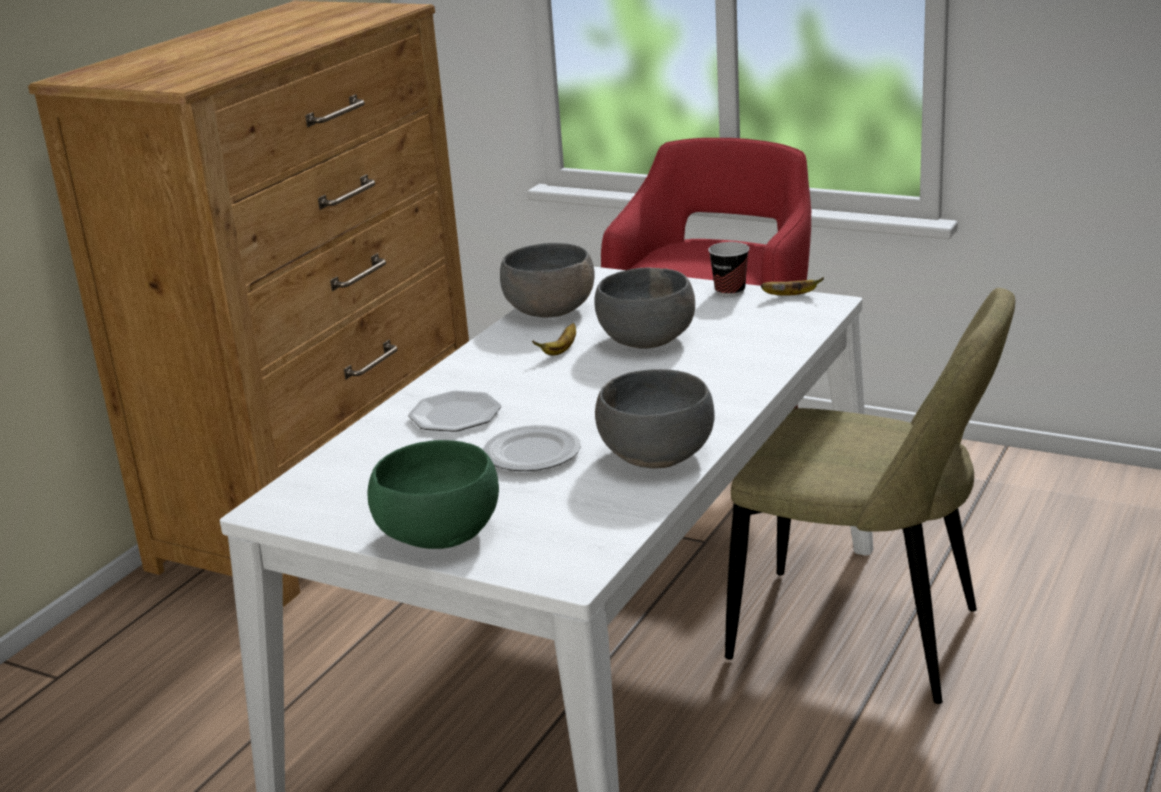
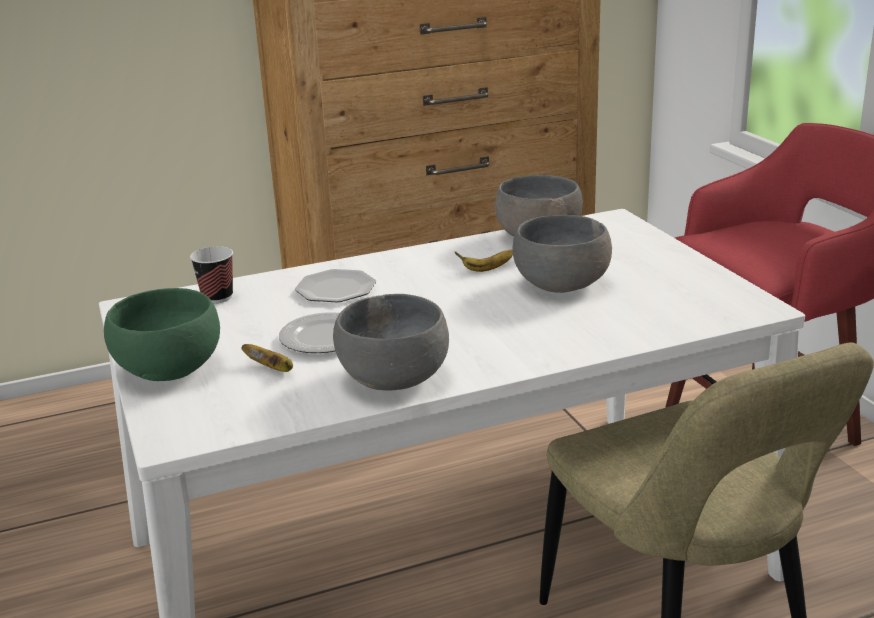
camera: 40 degrees right, 0 degrees up
cup [708,242,750,297] -> cup moved to [190,246,233,304]
banana [761,277,824,296] -> banana moved to [242,344,293,372]

